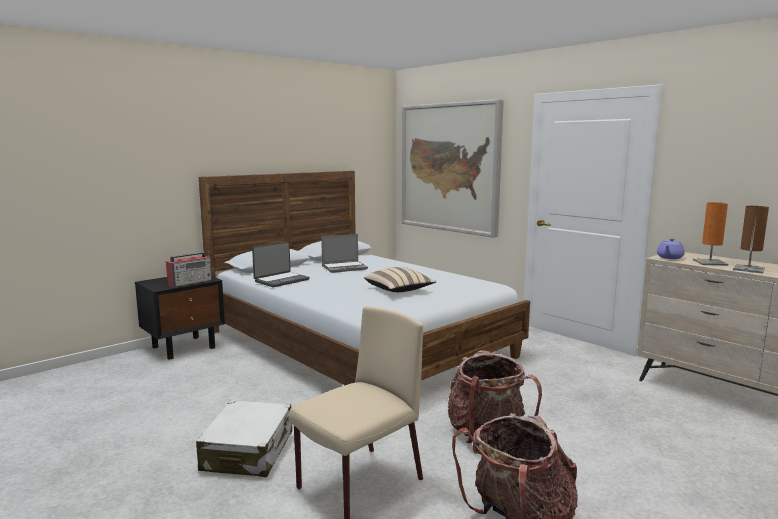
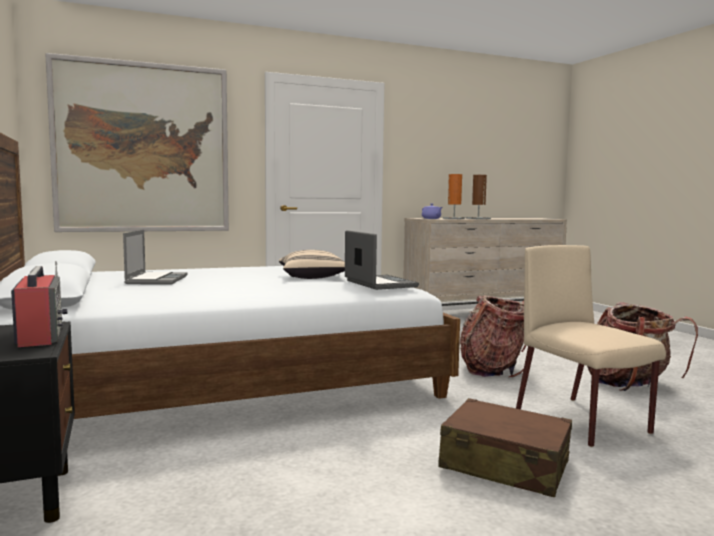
camera: 70 degrees left, 5 degrees down
white suitcase [196,400,292,477] -> brown suitcase [438,398,572,497]
laptop [252,241,310,287] -> laptop moved to [345,230,419,290]

